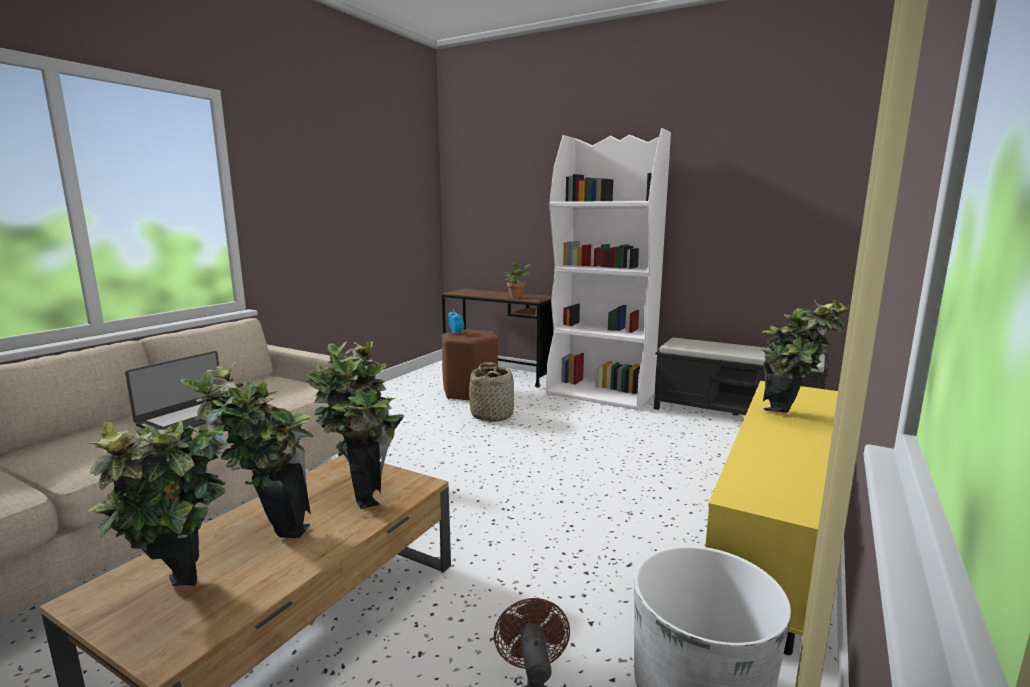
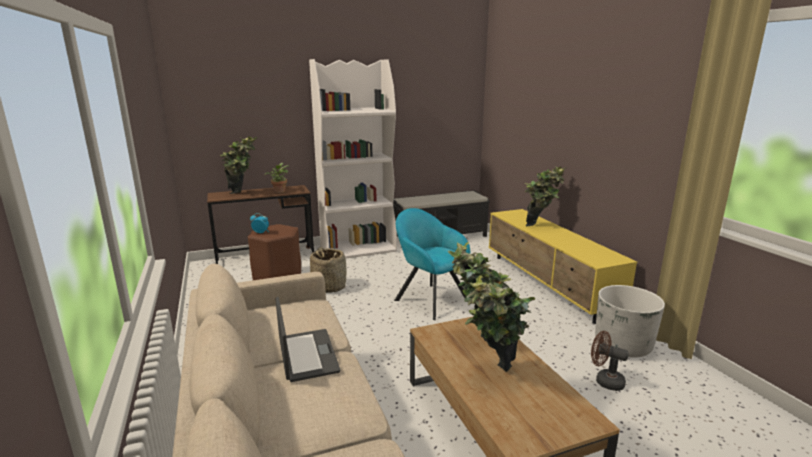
camera: 50 degrees left, 5 degrees up
potted plant [88,420,228,586] -> potted plant moved to [220,136,257,194]
none -> turquoise armchair [394,208,470,320]

